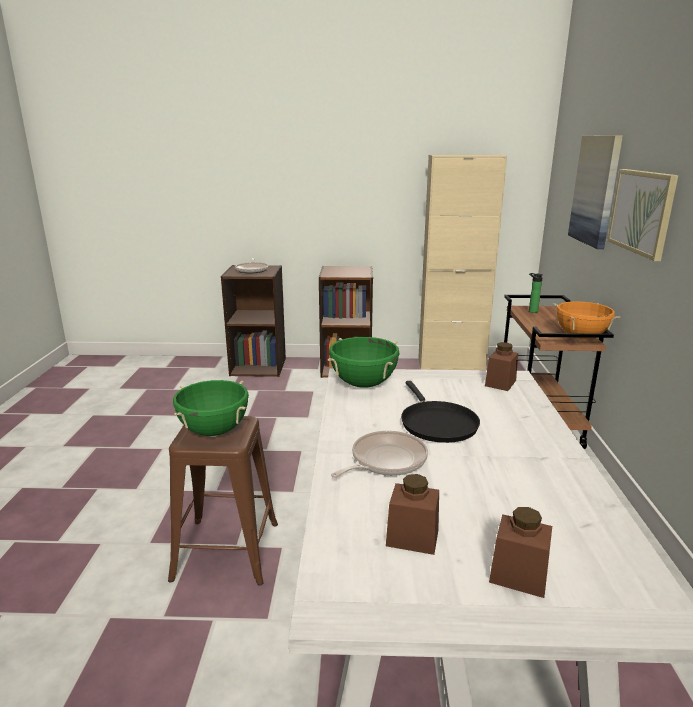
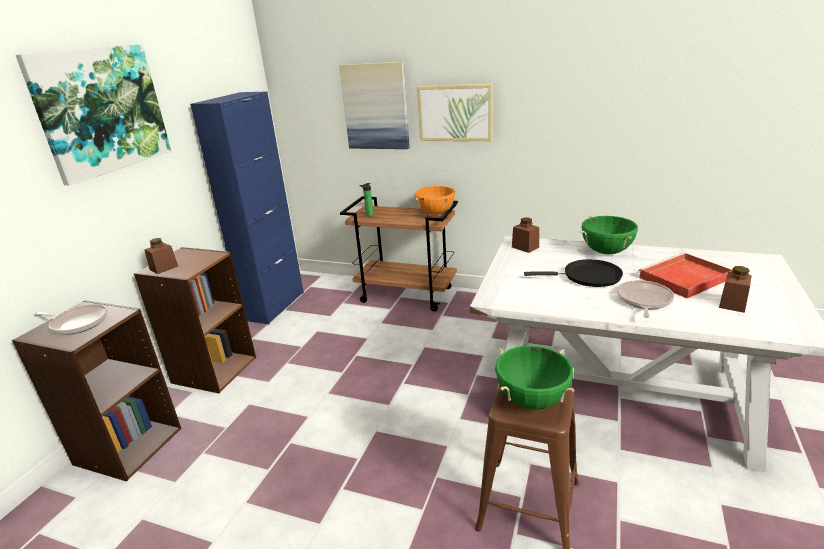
camera: 70 degrees left, 5 degrees up
green cooking pot [327,337,399,388] -> green cooking pot moved to [580,216,638,254]
frying pan [331,431,428,478] -> frying pan turned 45 degrees clockwise [617,280,674,318]
beige cabinet [418,155,507,370] -> blue cabinet [190,92,304,324]
brown jar [489,507,552,598] -> brown jar moved to [144,238,178,274]
none -> picture [16,44,172,185]
none -> red tray [638,253,733,298]

